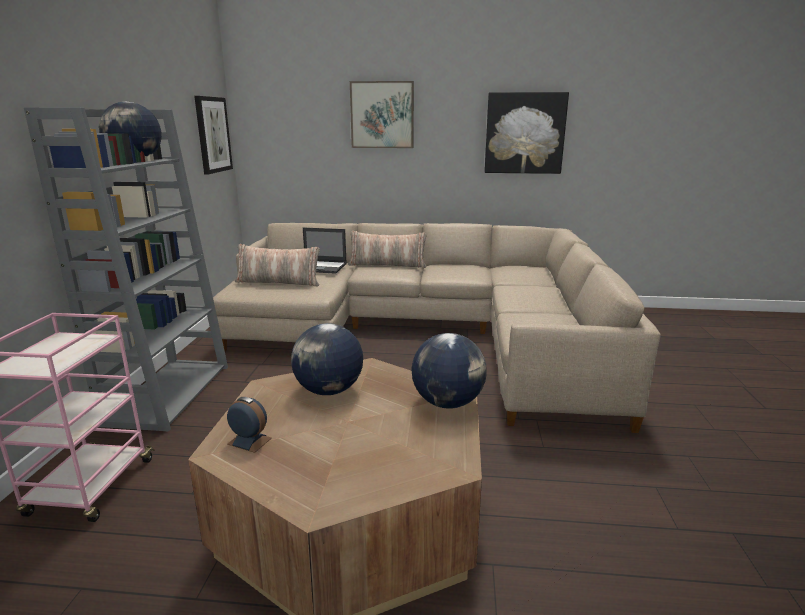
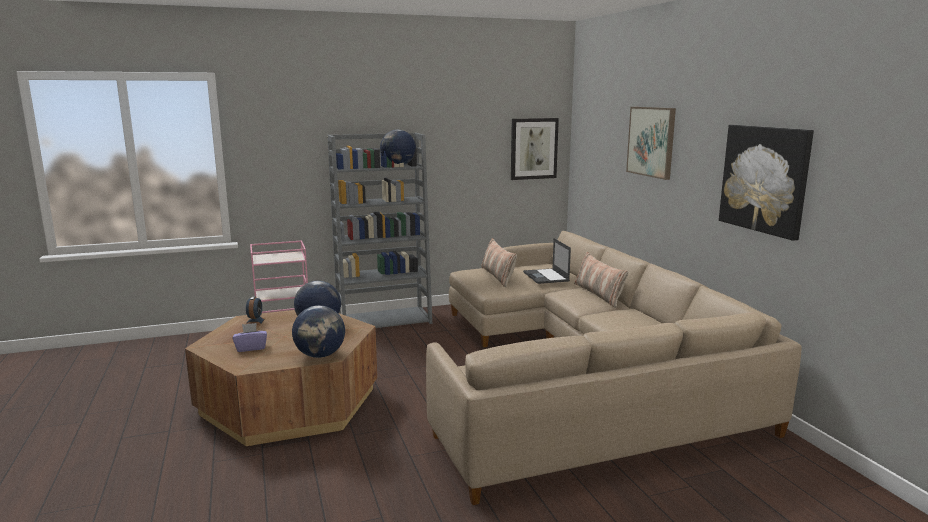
camera: 65 degrees right, 5 degrees down
none -> purple tissue box [233,323,267,352]

